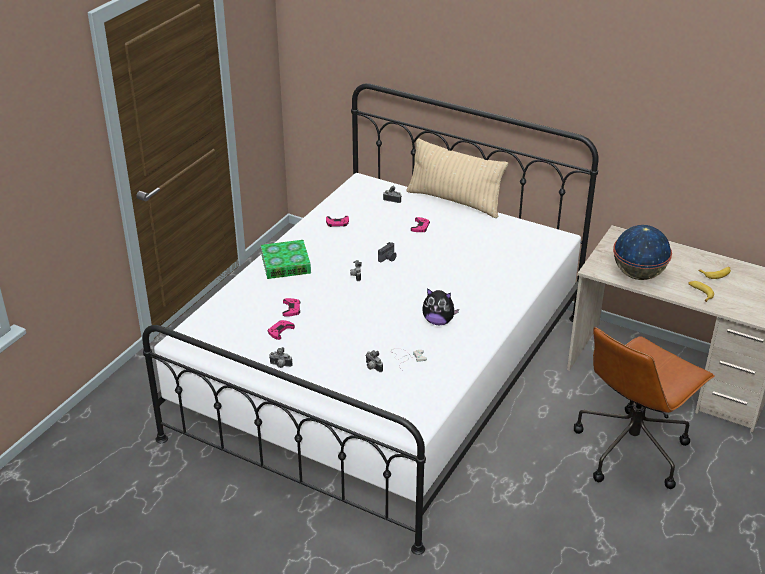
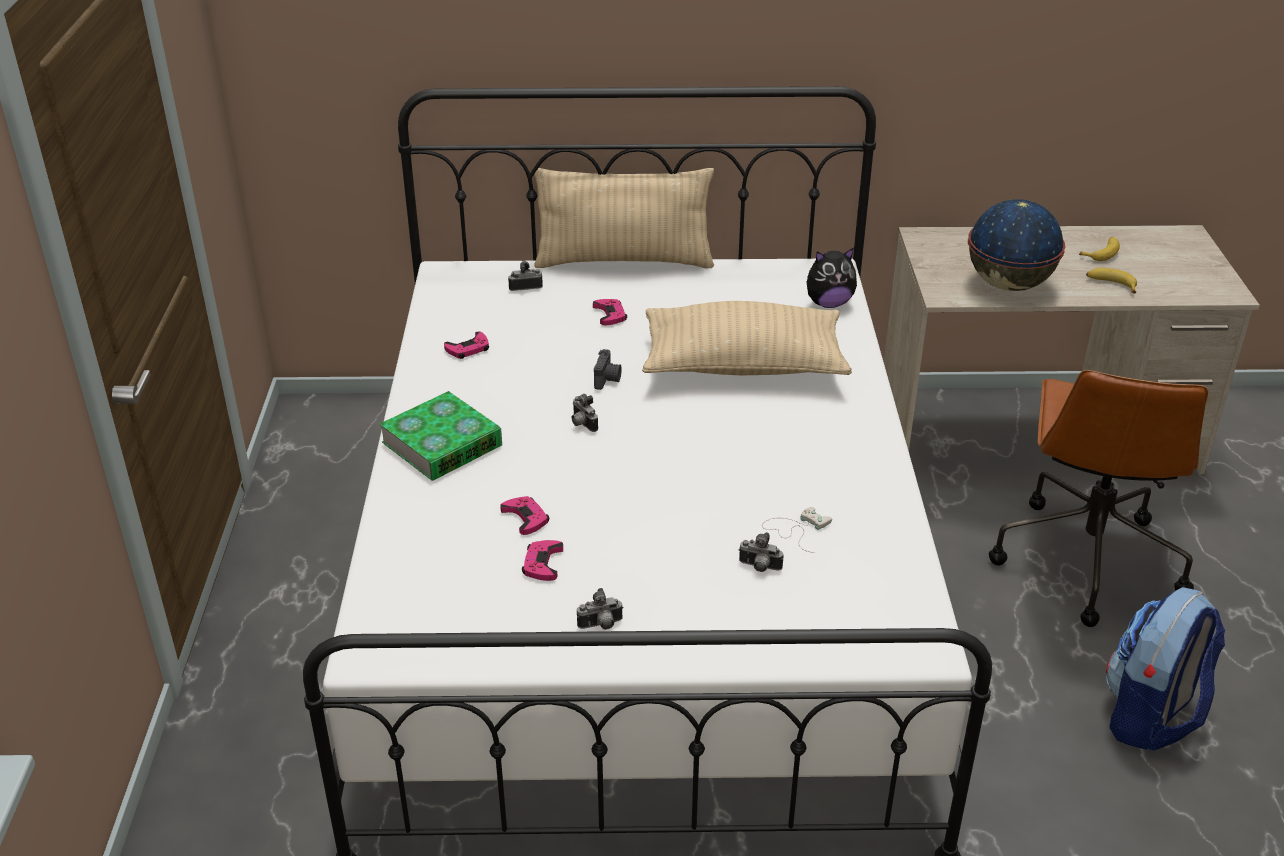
camera: 30 degrees left, 0 degrees up
plush toy [422,288,459,325] -> plush toy moved to [807,247,857,308]
none -> beige pillow [642,301,852,375]
none -> backpack [1106,587,1225,751]

